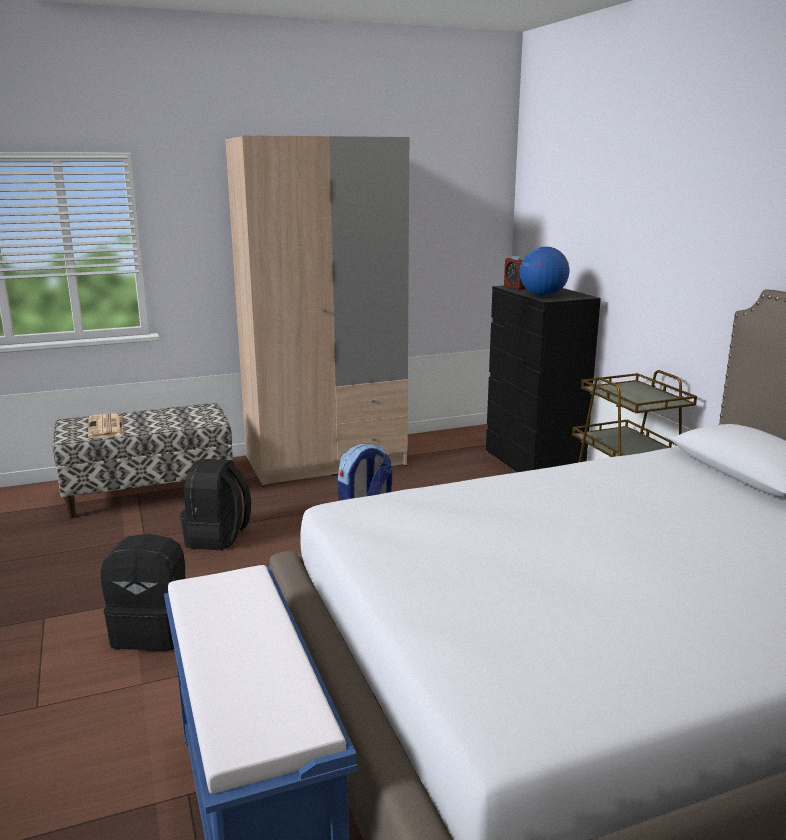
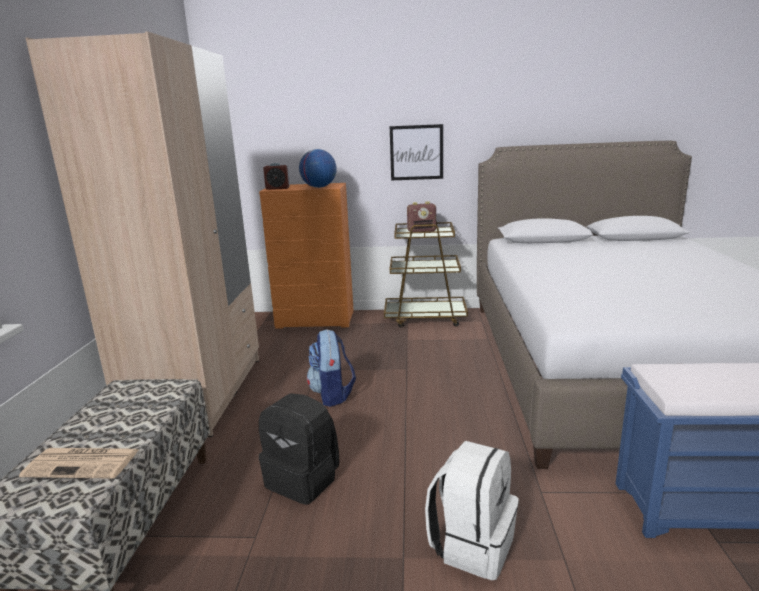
camera: 65 degrees left, 0 degrees up
black backpack [101,534,186,651] -> white backpack [425,441,519,580]
black dresser [486,286,601,472] -> orange dresser [259,183,354,329]
none -> picture [390,124,443,180]
none -> radio [407,201,436,232]

